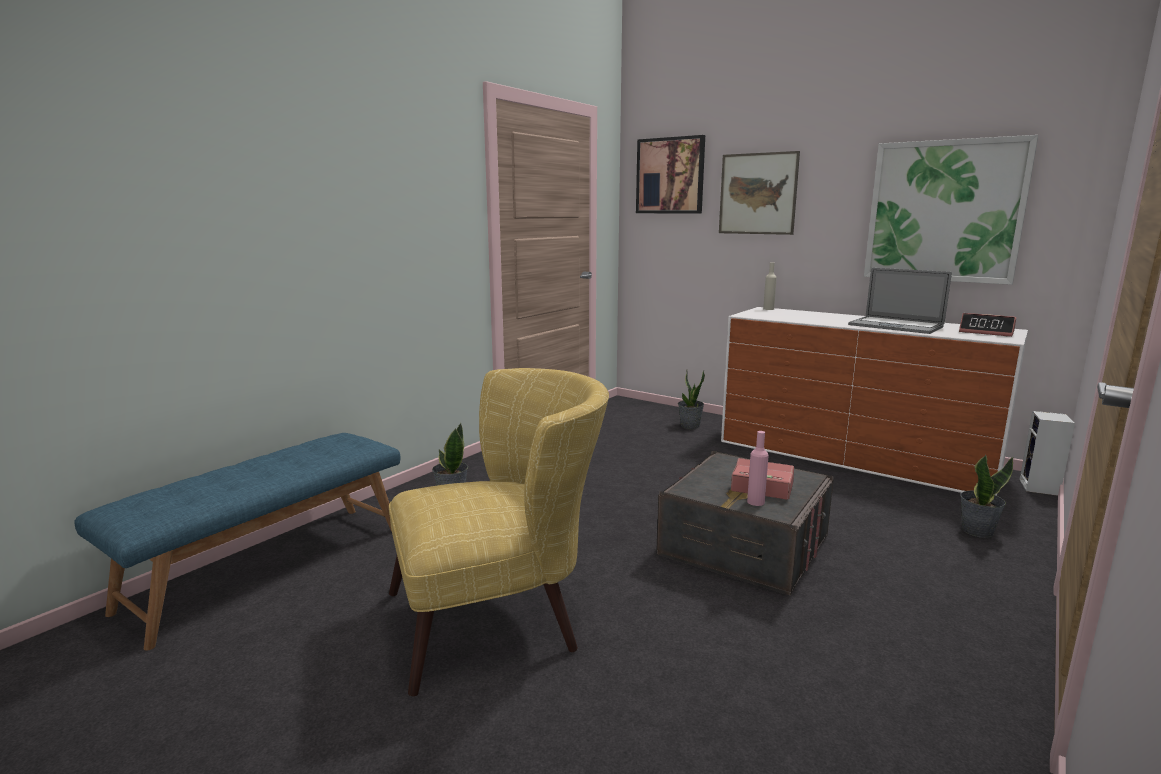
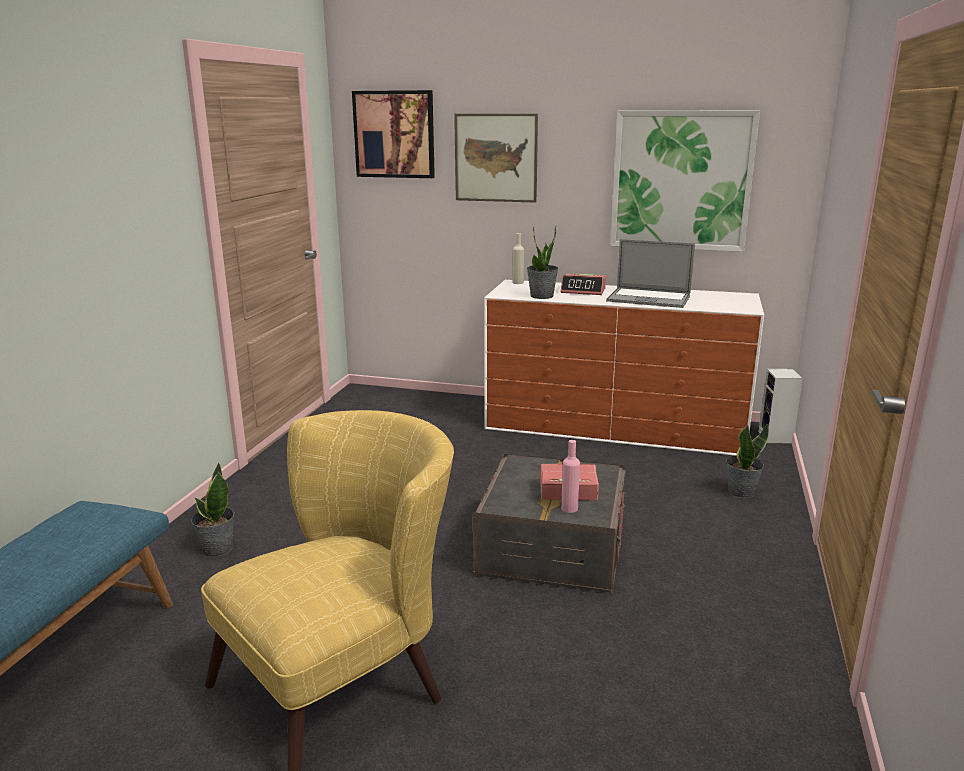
camera: 20 degrees left, 5 degrees up
potted plant [678,370,705,429] -> potted plant moved to [527,225,559,299]
alarm clock [959,313,1016,337] -> alarm clock moved to [561,274,606,295]

